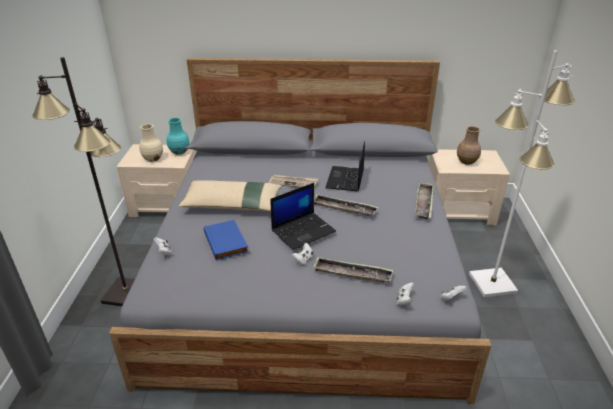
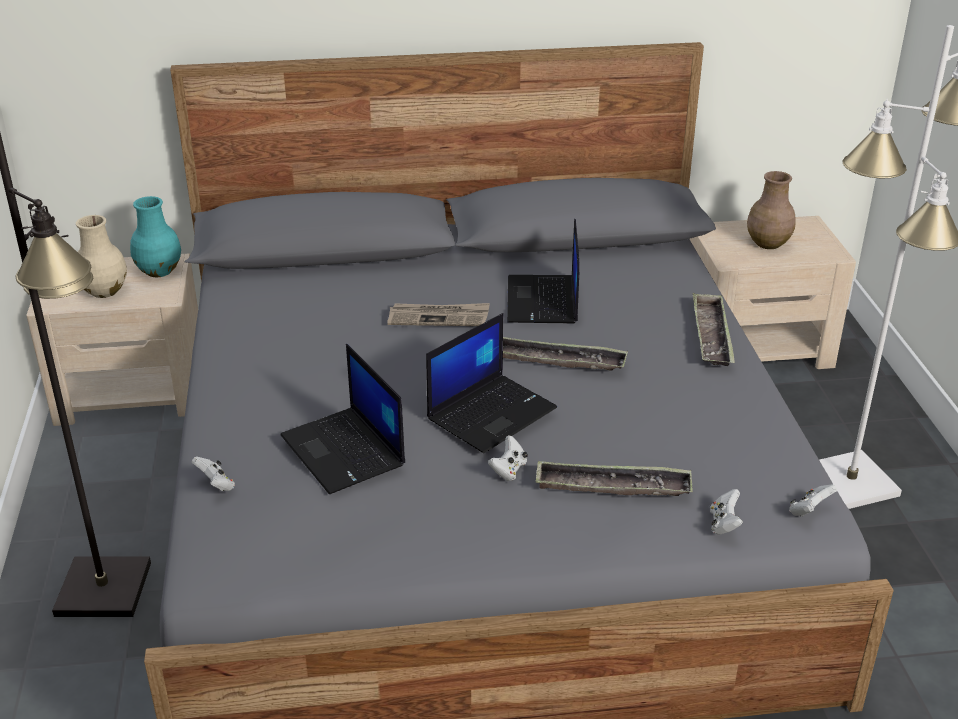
camera: 10 degrees left, 0 degrees up
beige pillow [179,180,282,212] -> none
blue book [204,220,248,261] -> laptop [280,344,405,494]

